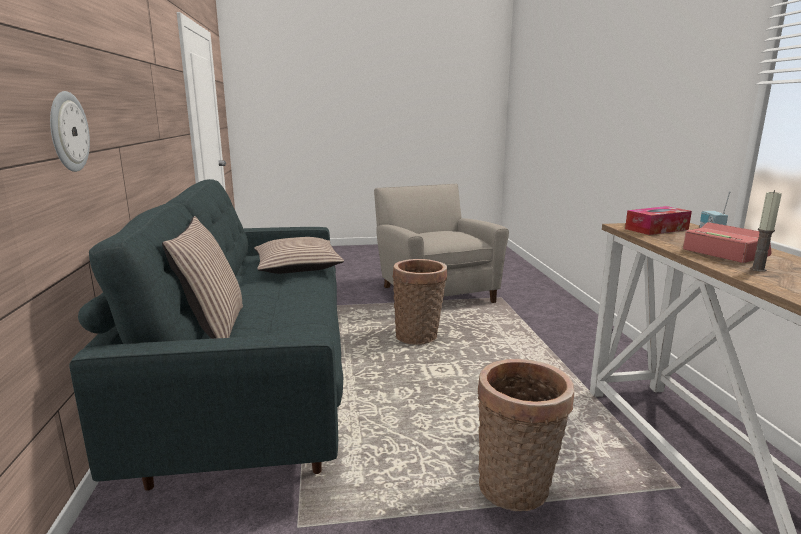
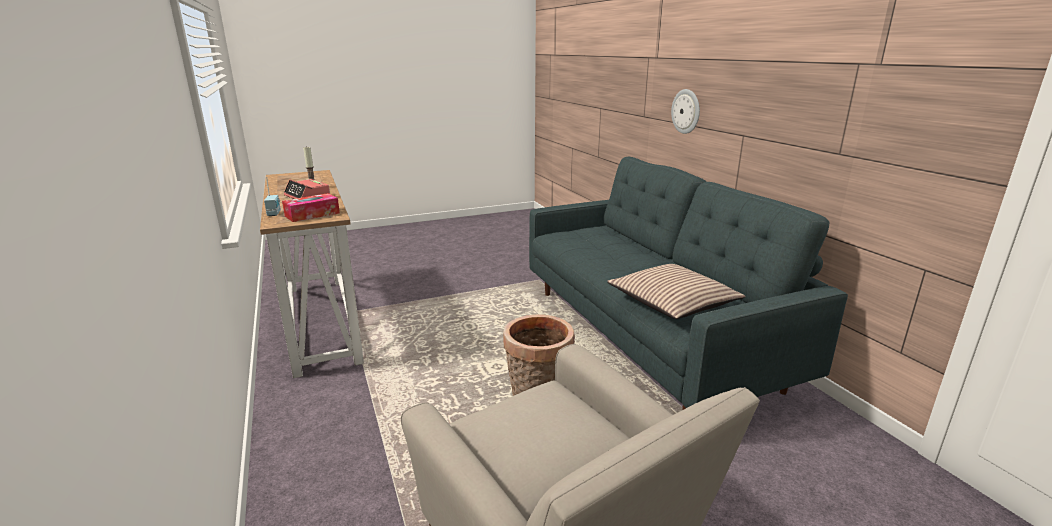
camera: 165 degrees right, 5 degrees up
pillow [162,216,243,339] -> none
basket [478,359,574,511] -> none

